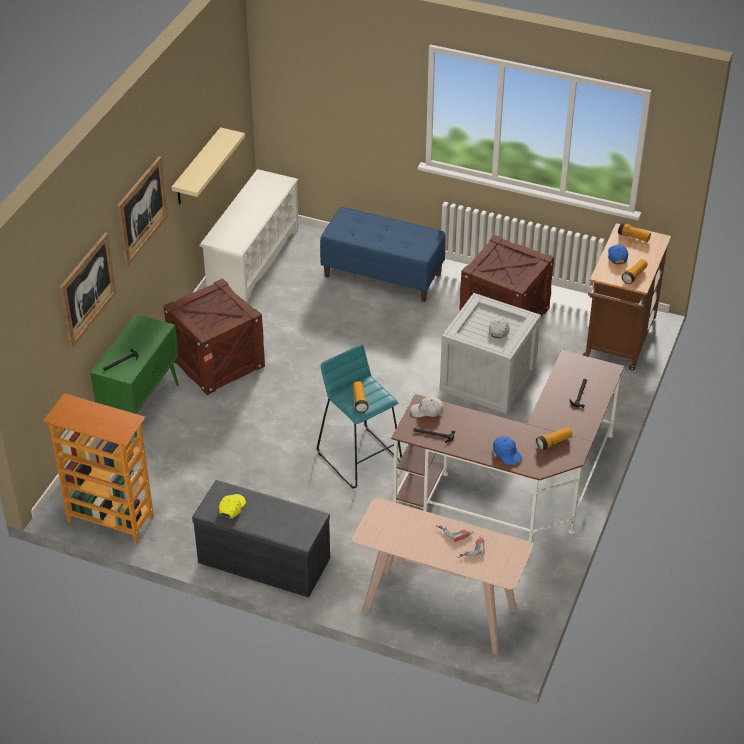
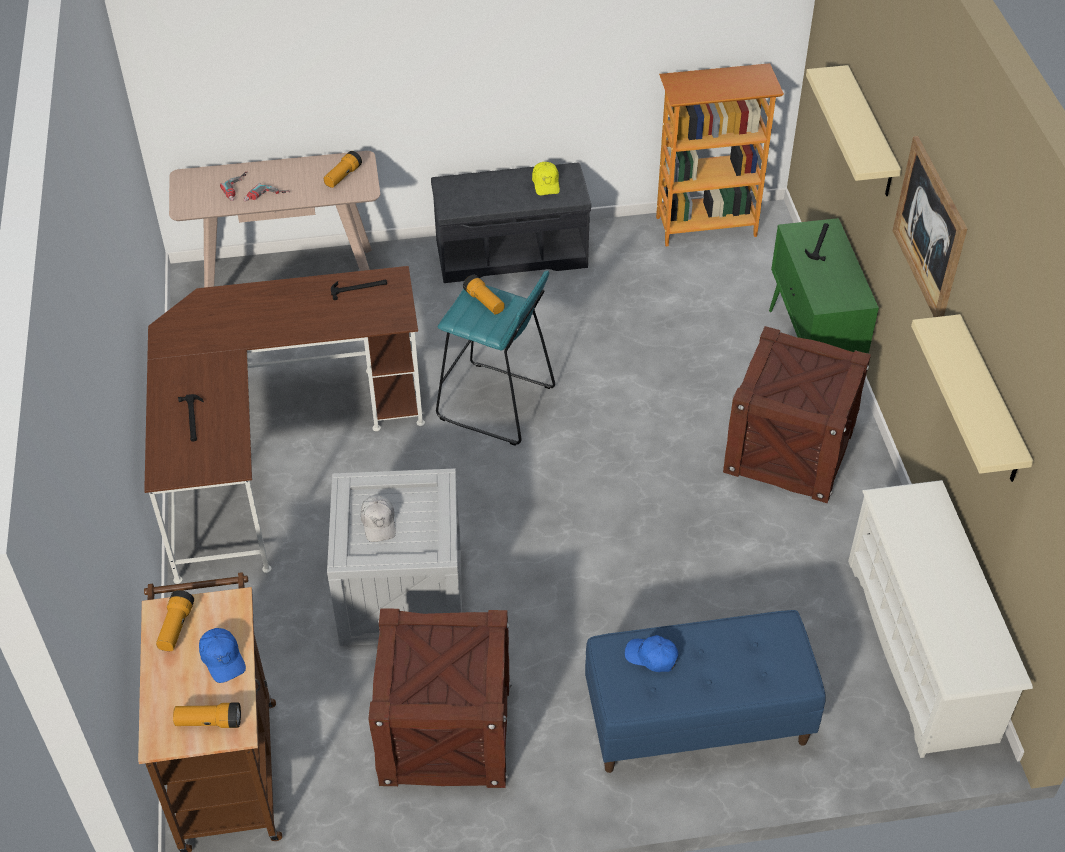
camera: 150 degrees right, 5 degrees up
picture [59,232,116,349] -> beige shelf [806,65,901,196]
white cap [410,397,443,417] -> none
blue cap [493,436,522,465] -> blue cap moved to [625,635,679,672]
flashlight [536,427,572,450] -> flashlight moved to [324,151,362,188]

